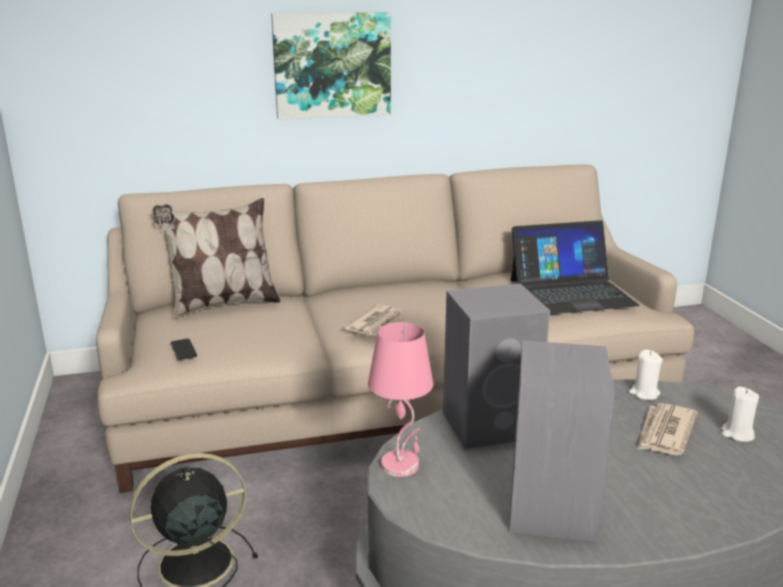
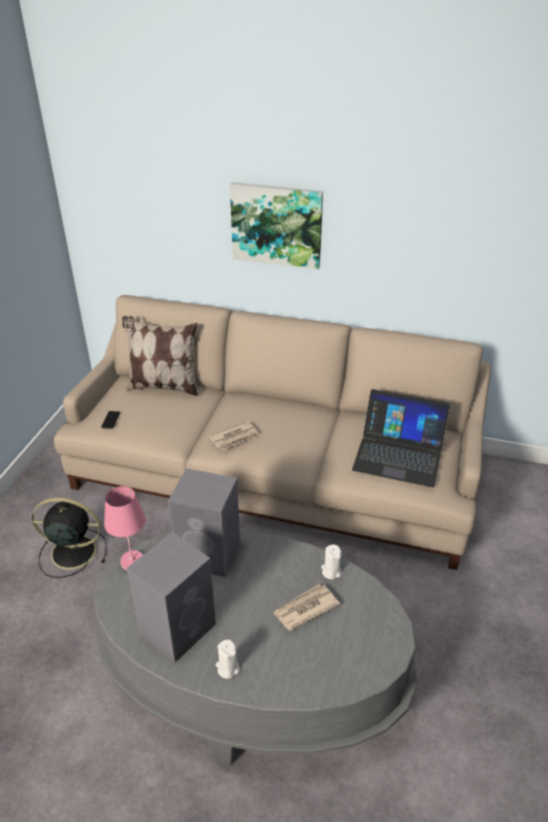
camera: 30 degrees right, 15 degrees up
white candle [722,387,759,442] -> white candle moved to [216,639,240,679]

